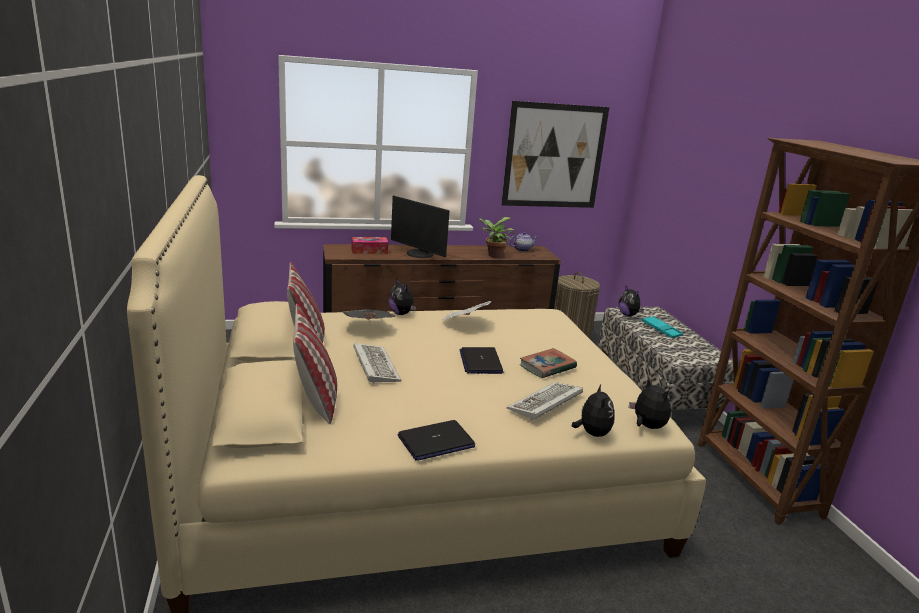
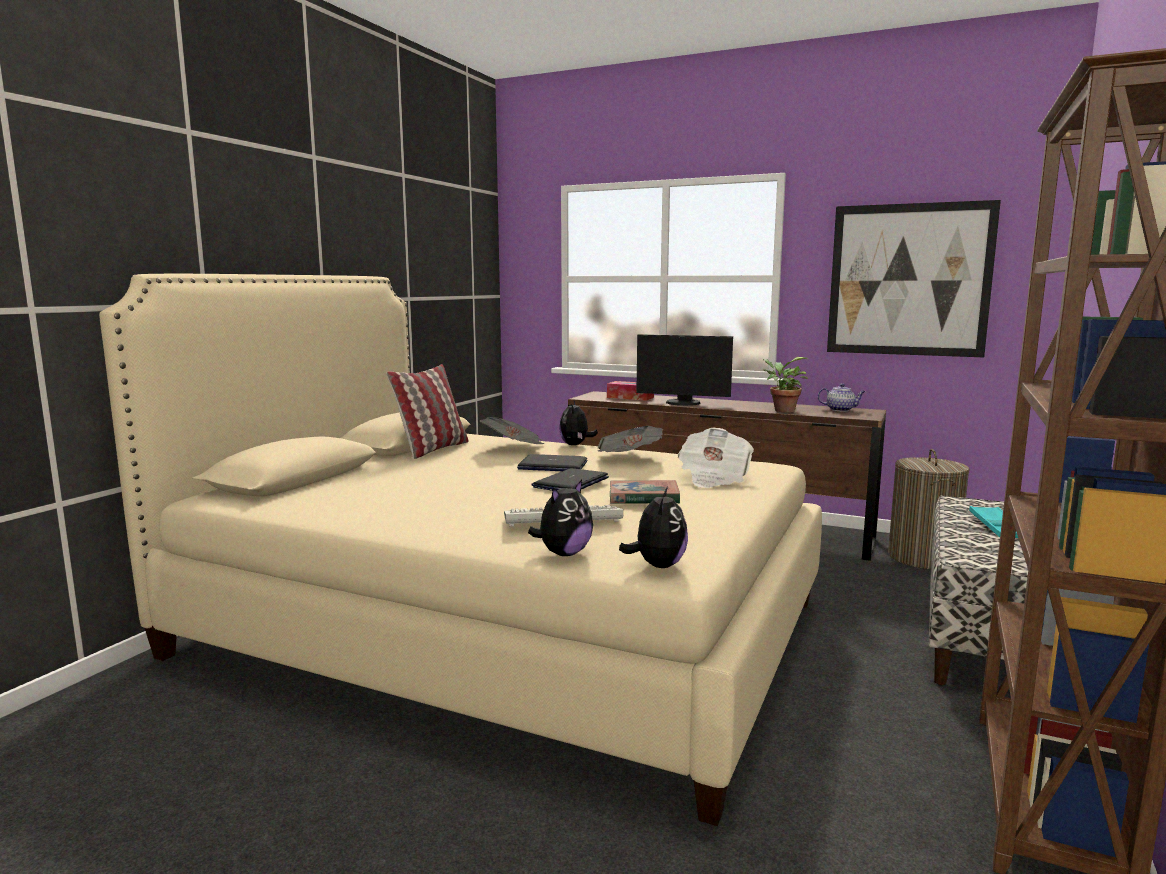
camera: 40 degrees right, 10 degrees down
pillow [293,304,337,424] -> none
keyboard [353,343,401,384] -> none
monitor [391,195,450,258] -> monitor turned 60 degrees counterclockwise [636,334,733,406]
laptop [398,420,475,461] -> laptop moved to [517,454,587,471]
plush toy [618,286,644,316] -> none
none -> newspaper [678,428,754,488]

